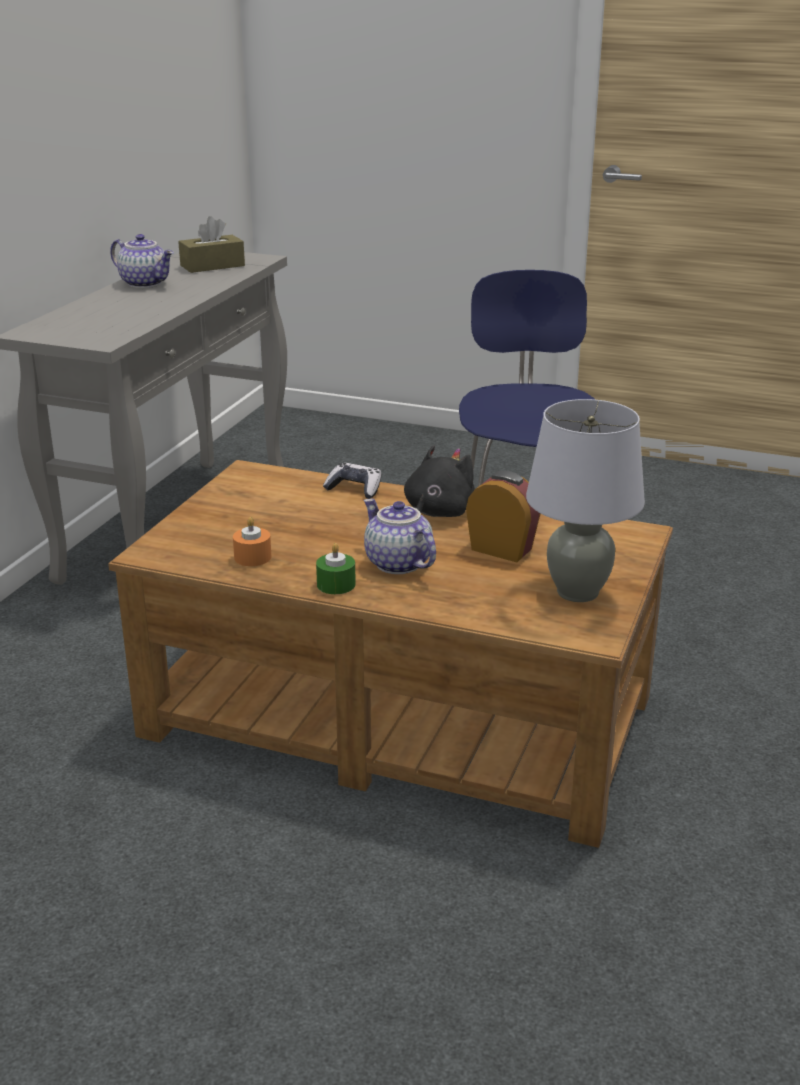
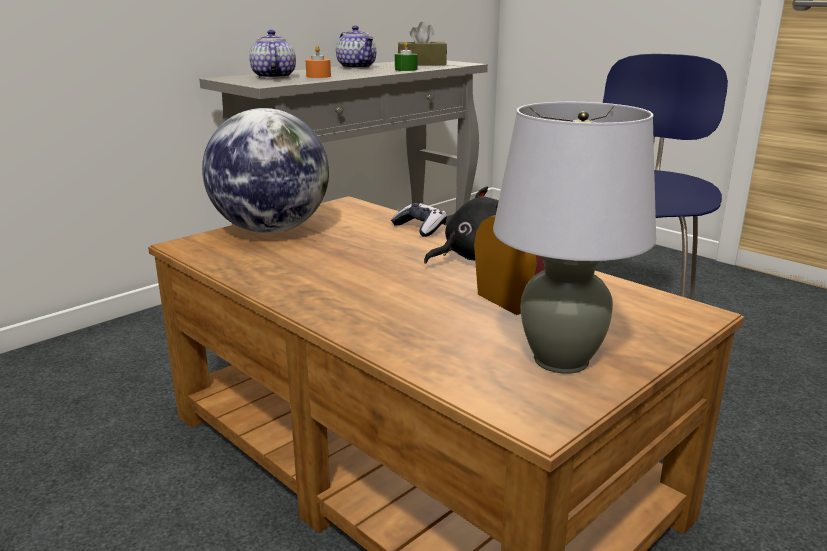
camera: 25 degrees right, 5 degrees down
orange candle [233,517,271,566] -> orange candle moved to [306,46,331,78]
green candle [316,543,356,594] -> green candle moved to [395,41,417,71]
teapot [364,499,436,574] -> teapot moved to [249,30,296,79]
none -> globe [202,108,329,234]

